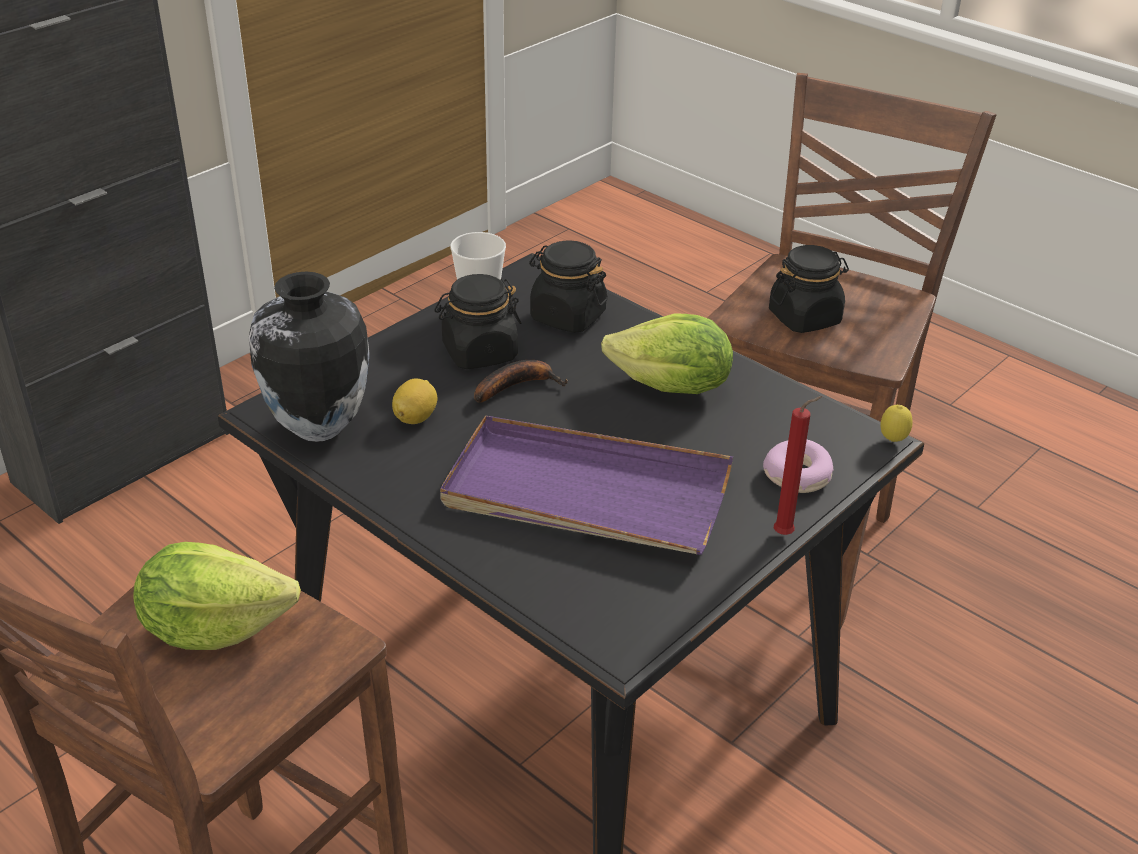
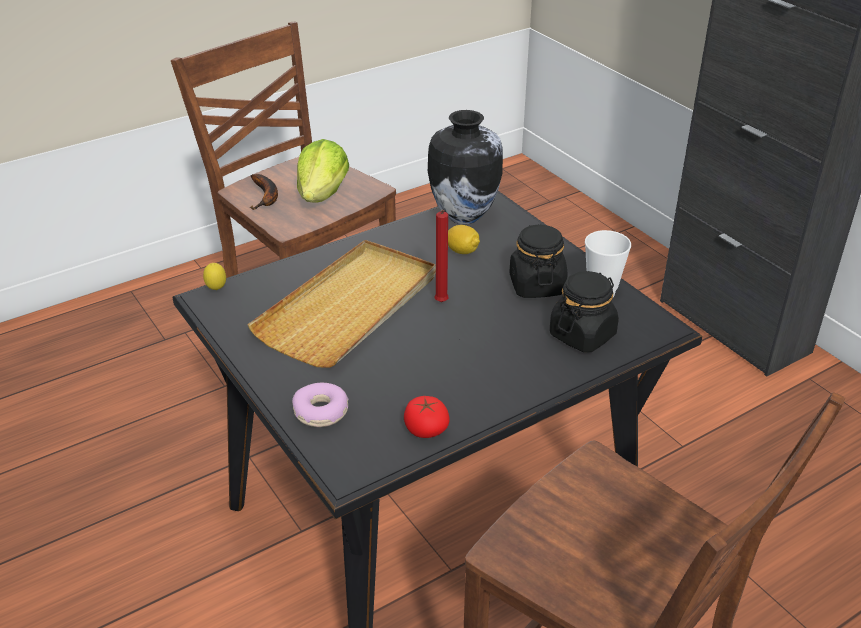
camera: 105 degrees right, 0 degrees up
purple tray [440,416,733,555] -> beige tray [247,240,436,368]
banana [474,360,568,403] -> banana moved to [250,174,278,210]
lettuce [601,313,733,394] -> none
black jar [769,245,849,333] -> none
red candle [774,396,822,535] -> red candle moved to [434,210,449,302]
lemon [880,405,913,442] -> lemon moved to [203,263,226,290]
none -> tomato [404,396,450,438]

